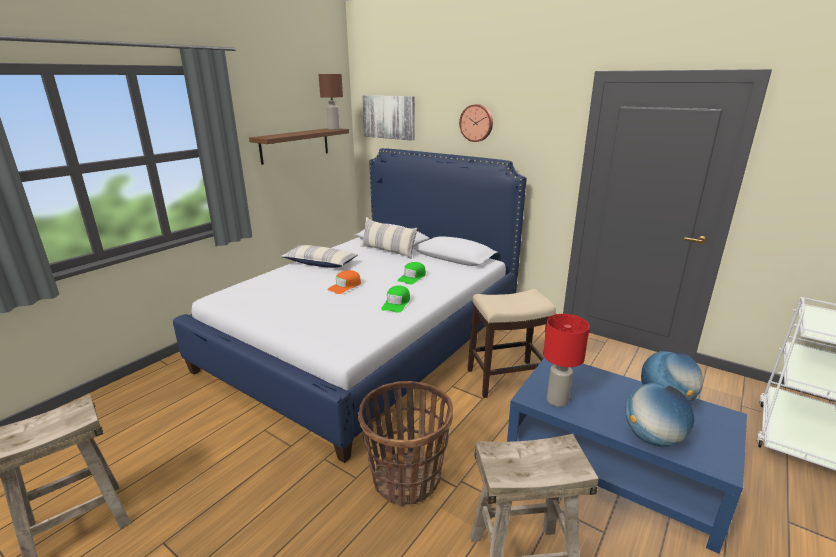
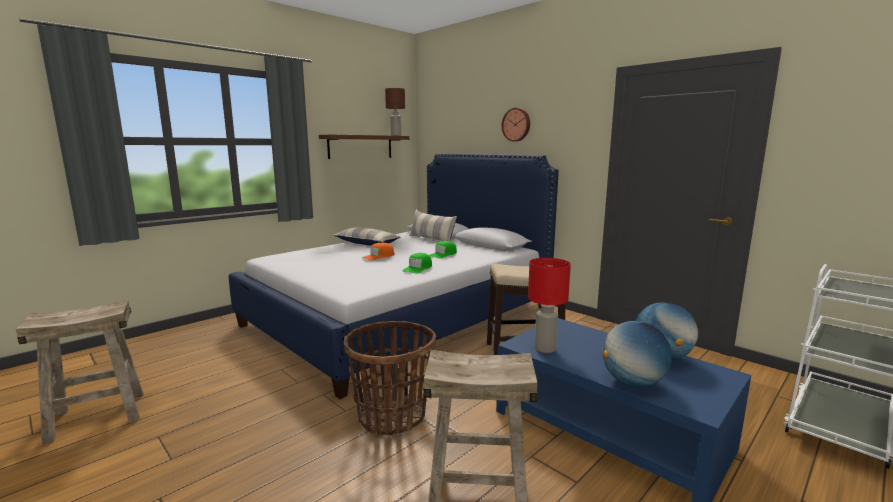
camera: 10 degrees right, 10 degrees down
picture [362,95,415,141] -> none

